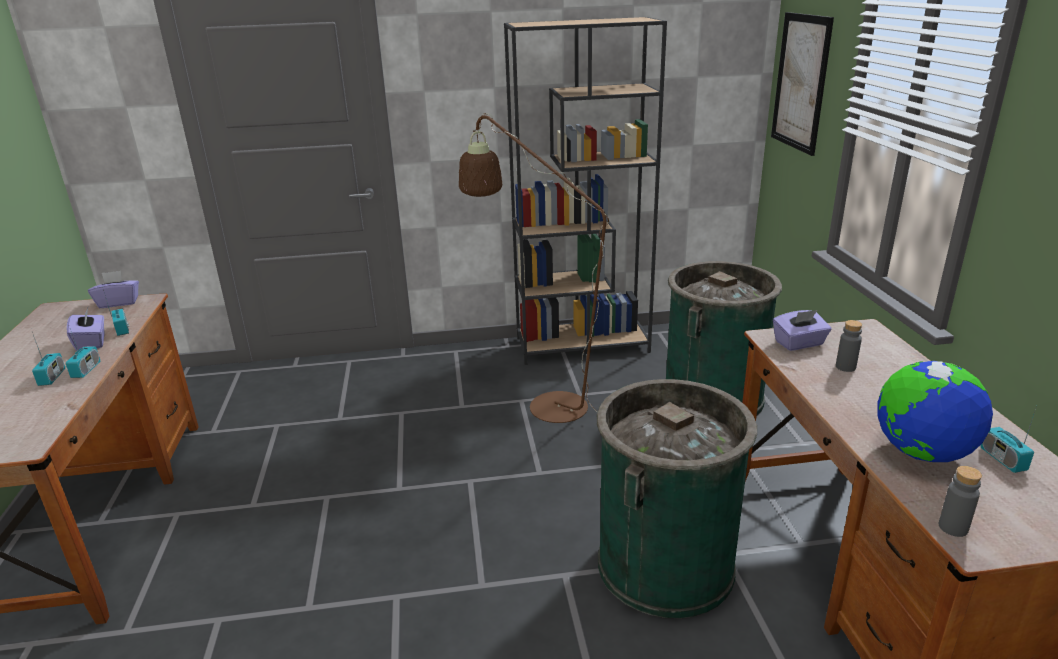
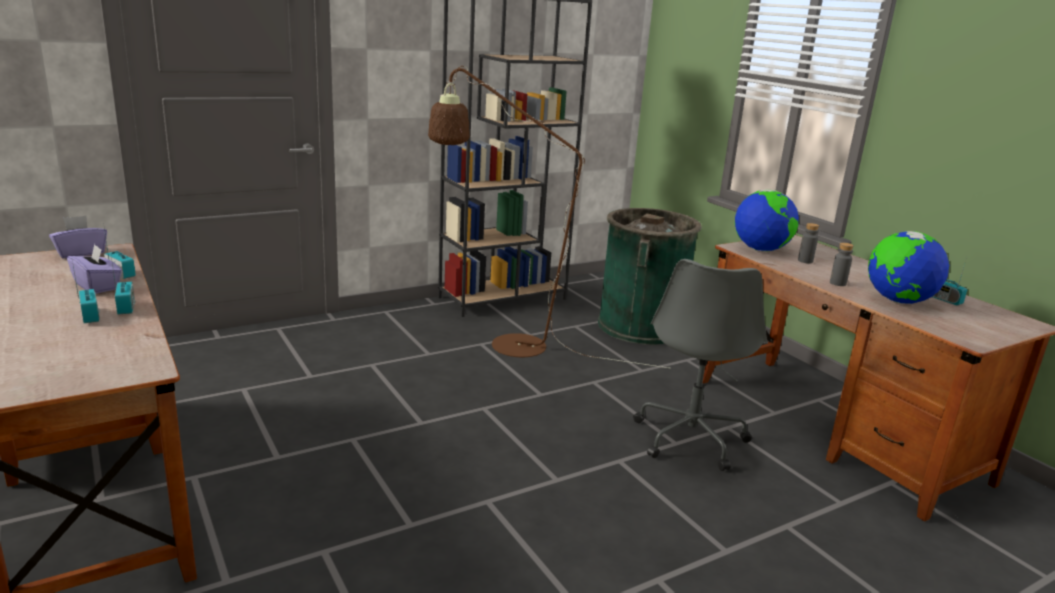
camera: 25 degrees left, 5 degrees down
green trash can [597,379,757,618] -> grey office chair [633,259,767,471]
picture [771,12,834,156] -> none
purple tissue box [773,310,832,351] -> globe [735,189,799,252]
grey bottle [939,466,982,537] -> grey bottle moved to [830,243,854,286]

